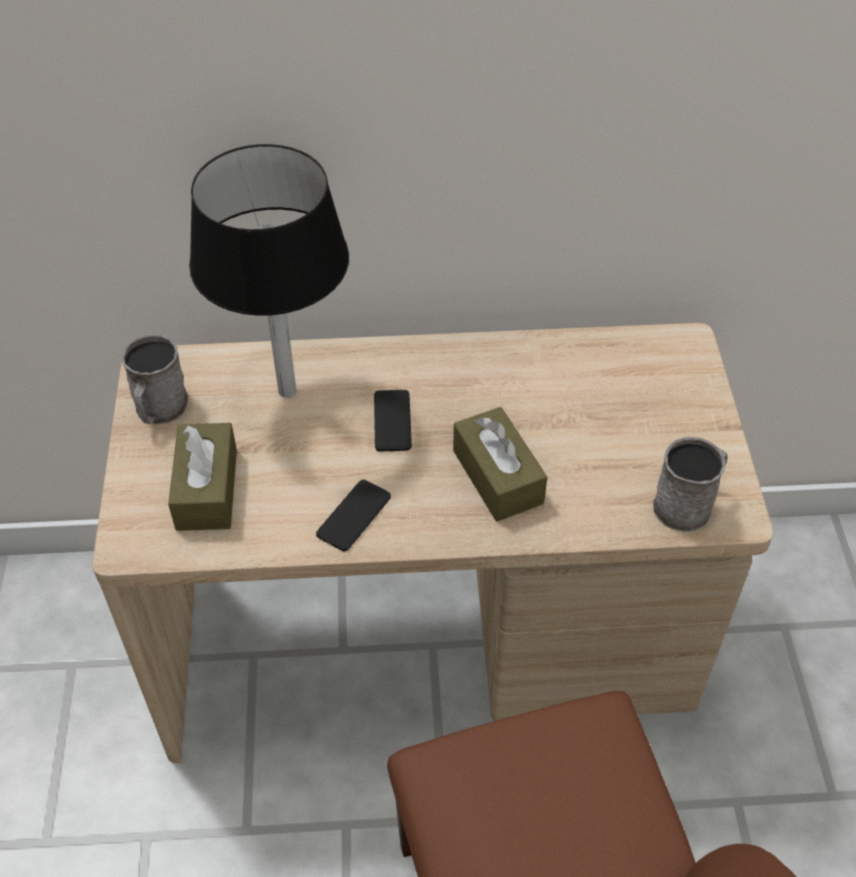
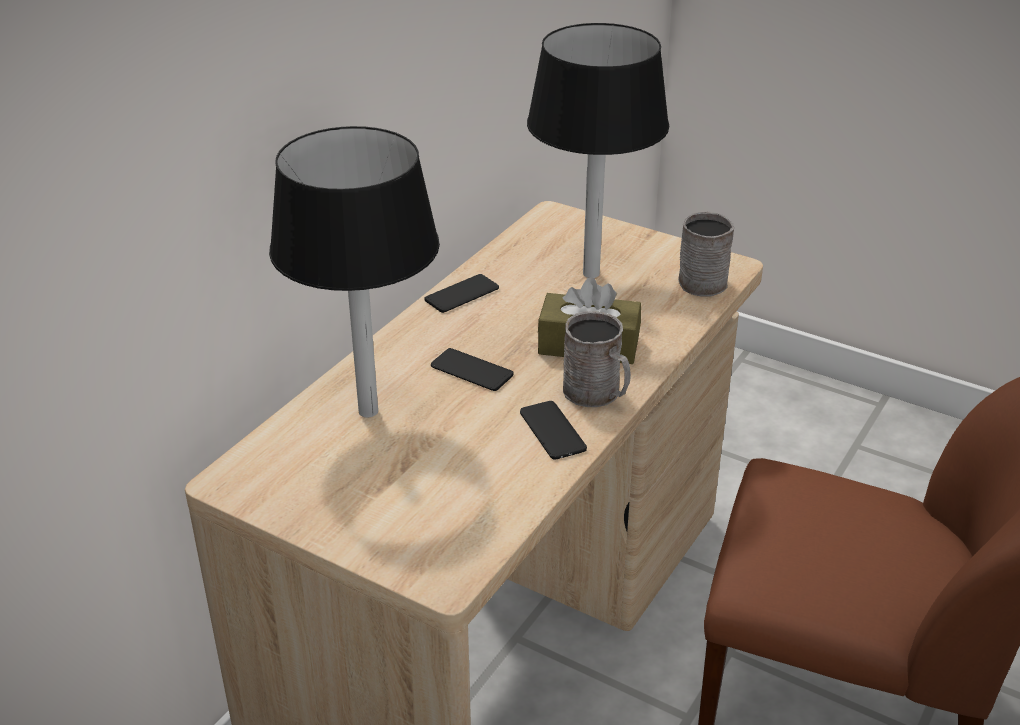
camera: 55 degrees left, 15 degrees down
grey mug [122,334,188,424] -> grey mug moved to [563,311,631,407]
brown tissue box [168,423,237,531] -> none
none -> phone [424,274,499,313]
none -> black table lamp [527,23,669,278]

